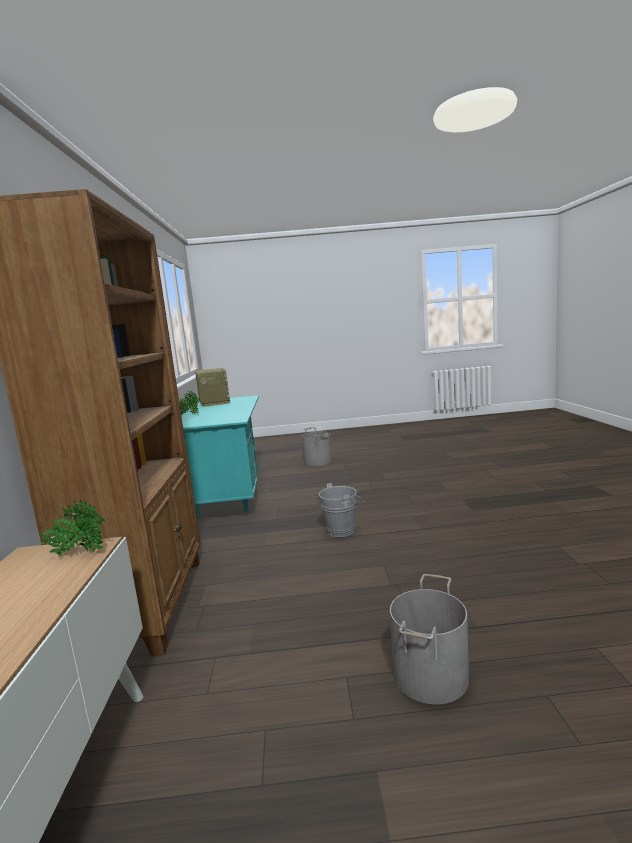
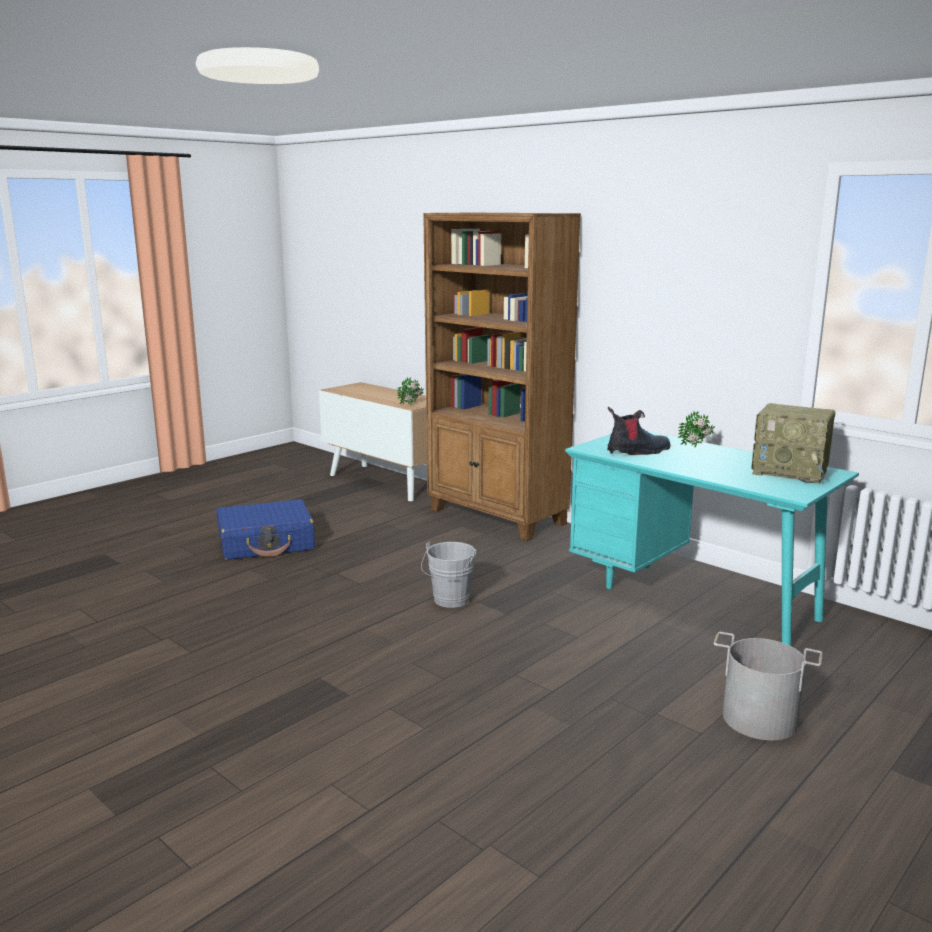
camera: 135 degrees right, 5 degrees up
grey bucket [390,574,469,705] -> blue suitcase [216,499,315,560]
none -> boot [607,407,671,455]

